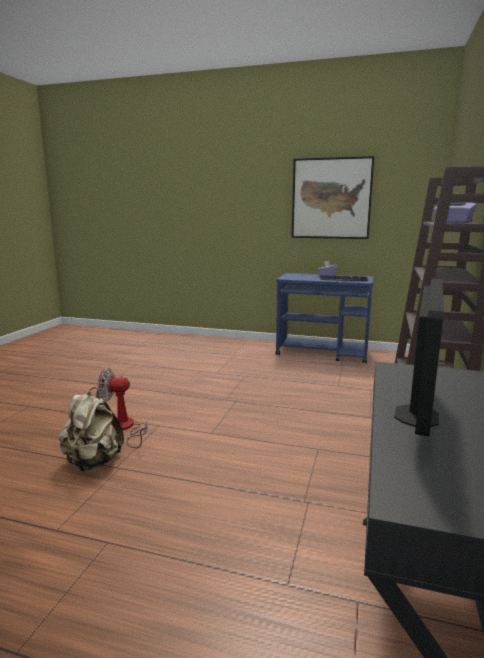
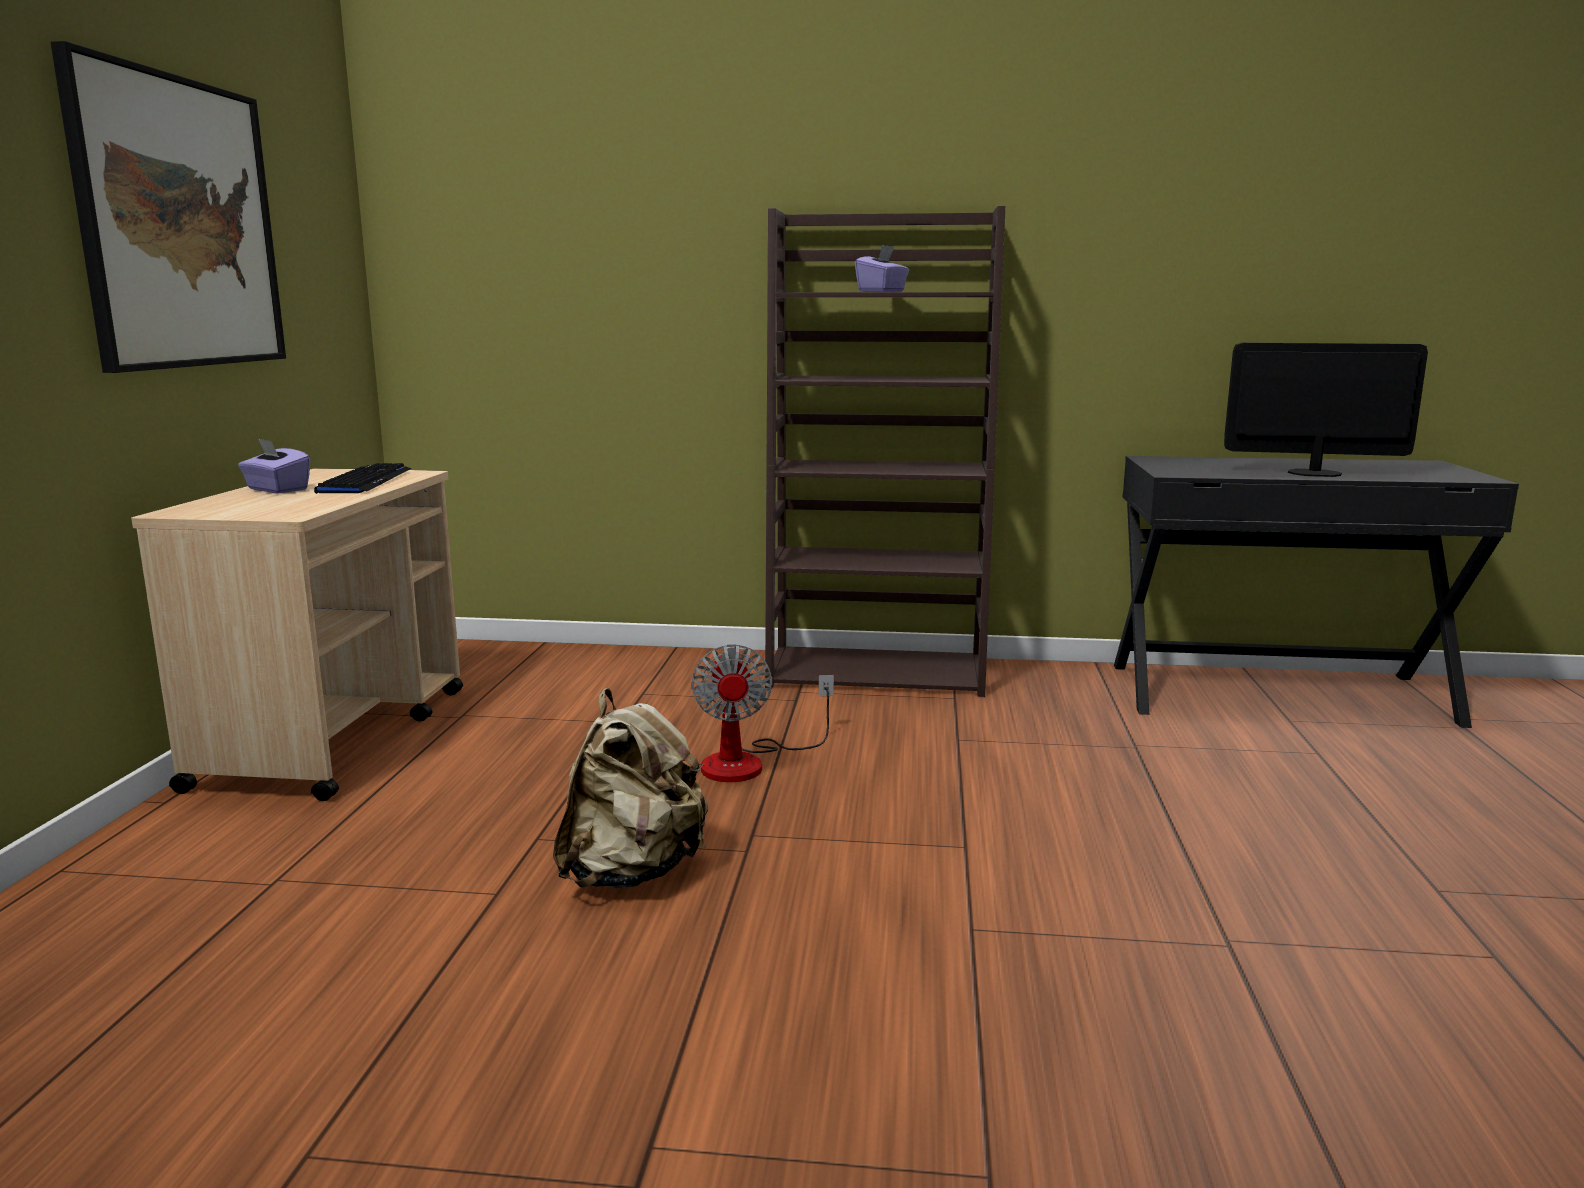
camera: 100 degrees left, 0 degrees up
beige backpack [58,387,124,471] -> beige backpack moved to [553,688,708,888]
fan [97,368,148,448] -> fan moved to [691,644,834,782]
blue cart [275,273,374,363] -> beige cart [131,468,463,801]

